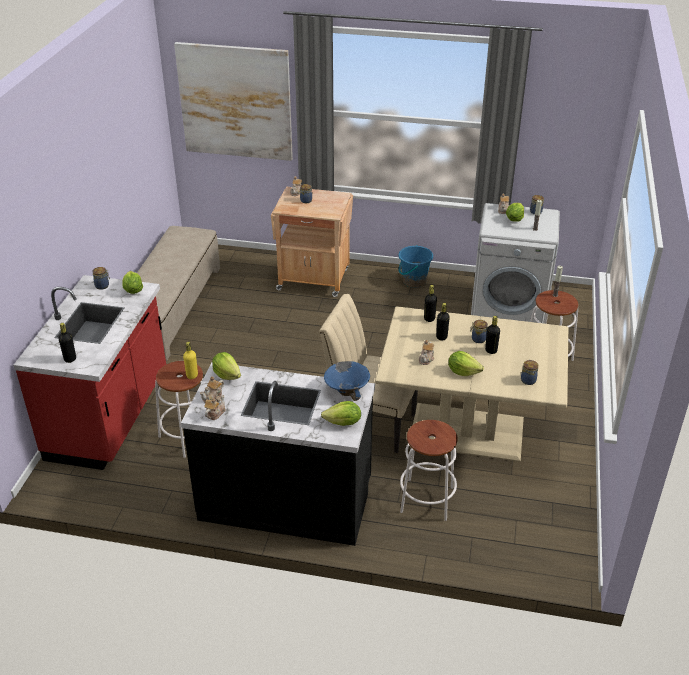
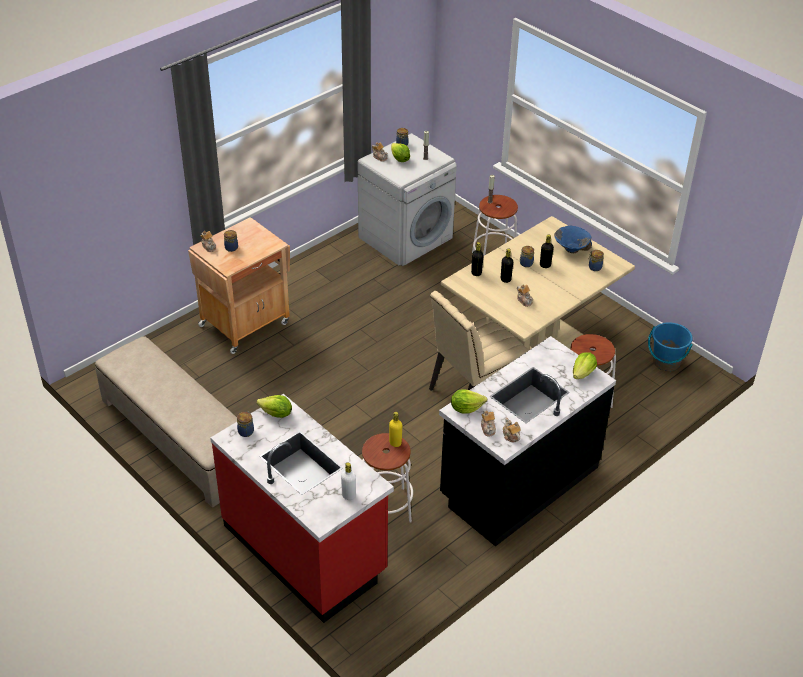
camera: 55 degrees left, 5 degrees up
black bottle [59,323,76,363] -> white bottle [341,462,356,500]
picture [174,42,293,161] -> none
blue bowl [324,361,370,401] -> blue bowl moved to [554,226,592,253]
blue bucket [399,245,433,288] -> blue bucket moved to [648,322,693,371]
lettuce [448,351,484,376] -> none

